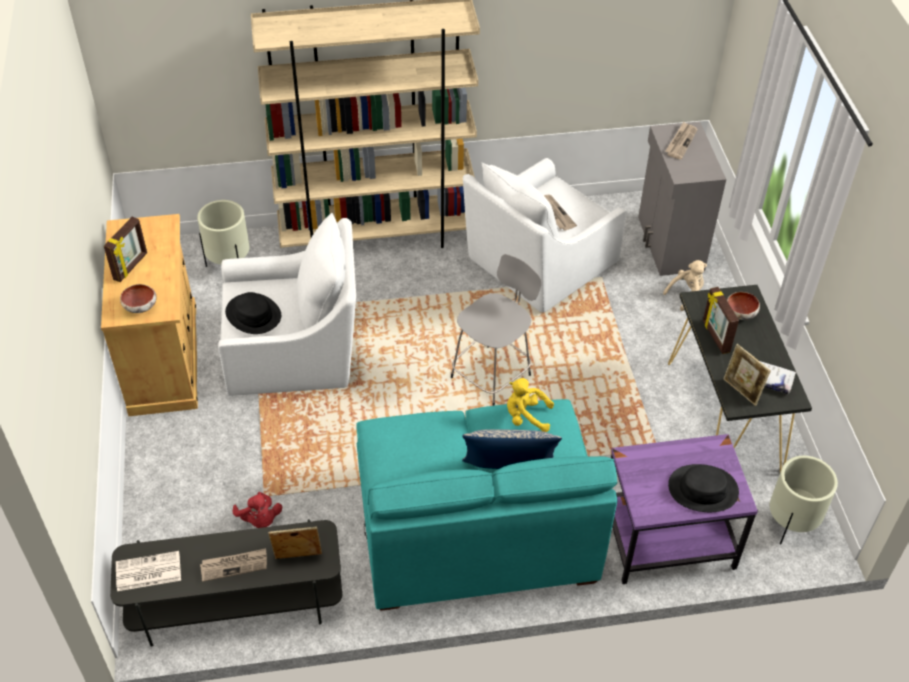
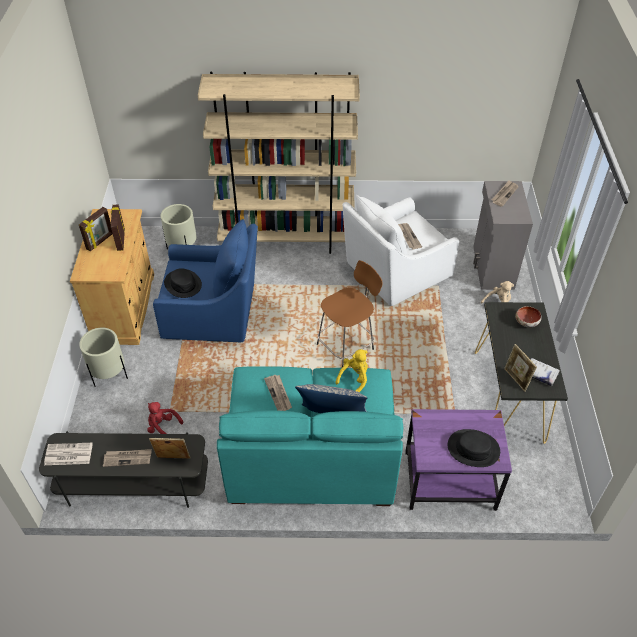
camera: 10 degrees right, 0 degrees up
bowl [120,284,157,313] -> none
white armchair [218,213,356,396] -> blue armchair [153,219,258,343]
red plush toy [232,492,282,528] -> red plush toy turned 135 degrees clockwise [147,402,183,434]
grey stool [451,254,542,406] -> brown stool [317,260,383,367]
yellow plush toy [507,378,554,432] -> yellow plush toy turned 105 degrees clockwise [335,349,368,392]
picture frame [703,287,739,354] -> picture frame moved to [111,204,125,251]
beige planter [770,456,838,545] -> beige planter moved to [79,328,128,387]
none -> newspaper [264,375,292,411]

